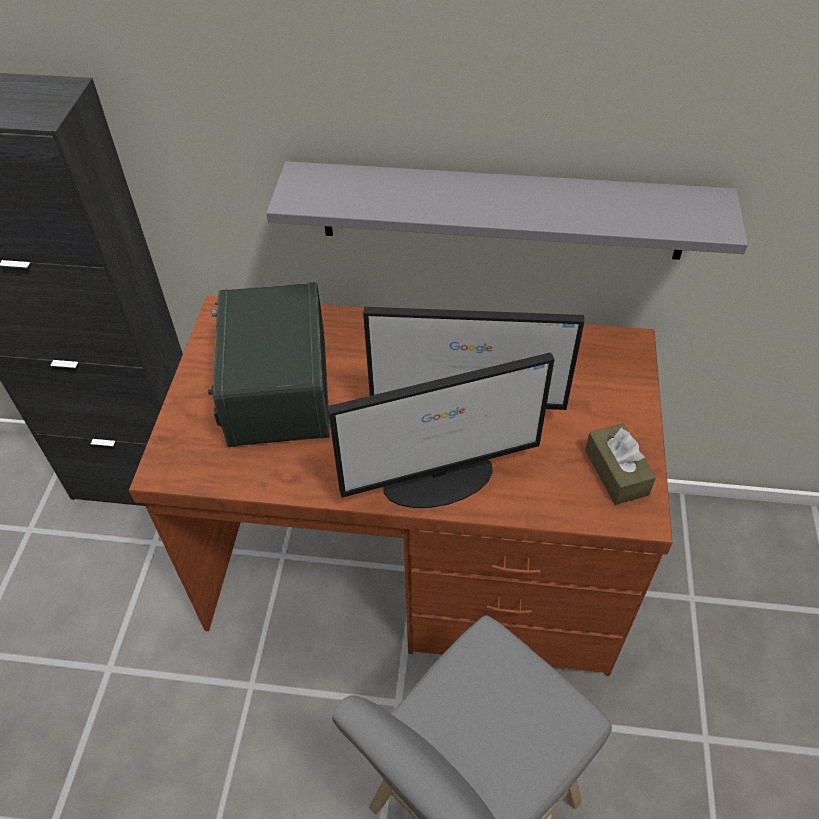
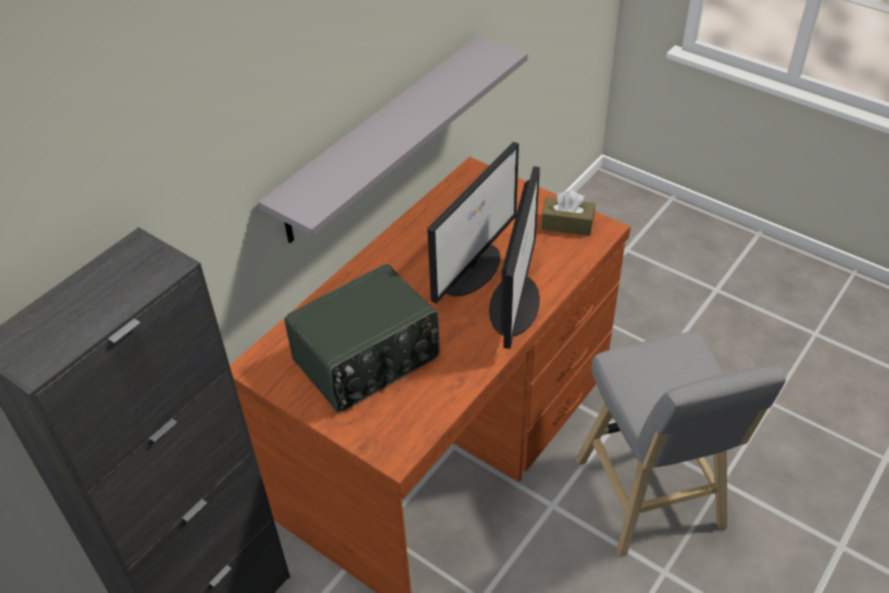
camera: 60 degrees left, 5 degrees down
radio [208,282,330,447] -> radio turned 60 degrees counterclockwise [285,264,440,413]

